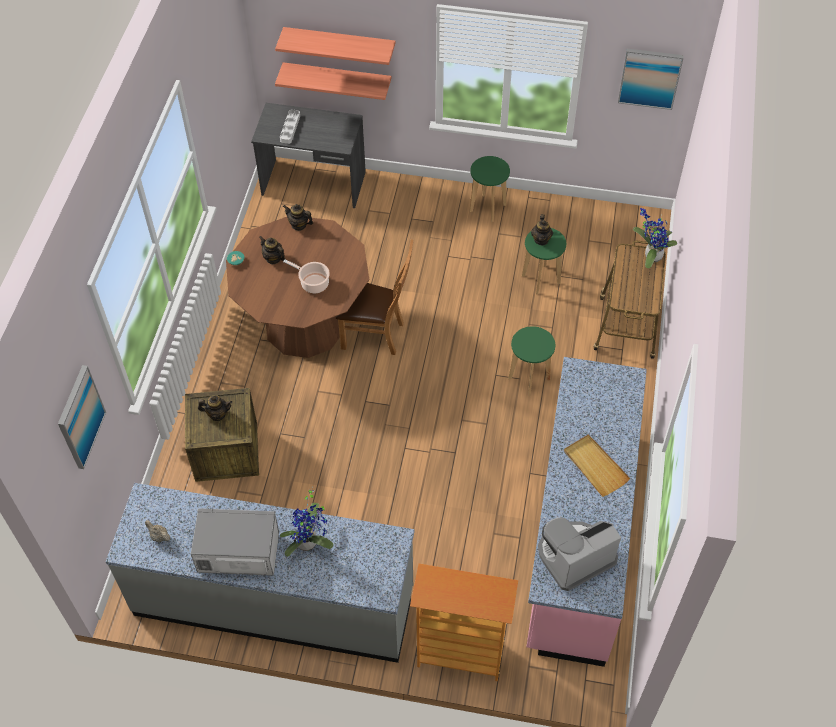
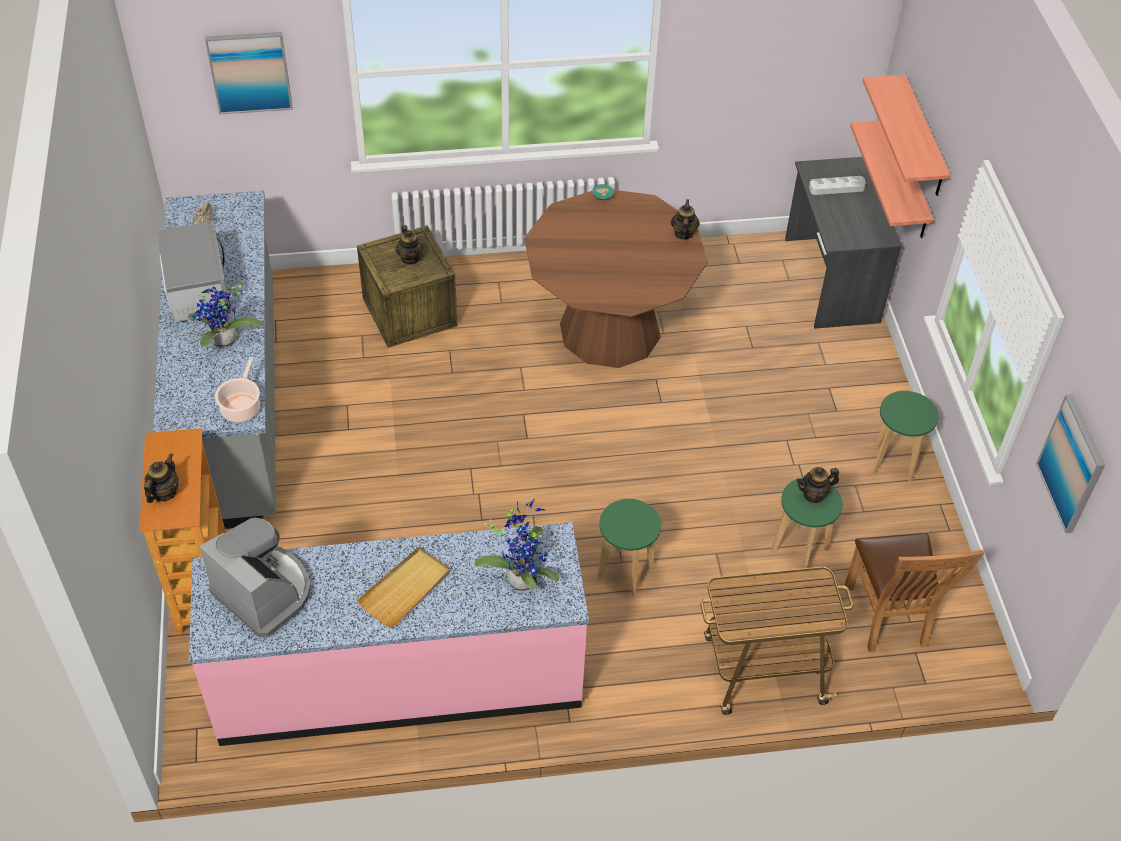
camera: 70 degrees right, 5 degrees down
teapot [260,236,285,264] -> teapot moved to [144,454,178,503]
cooking pot [283,260,330,293] -> cooking pot moved to [215,357,260,423]
brown chair [336,239,413,355] -> brown chair moved to [845,533,984,652]
potted plant [633,208,677,268] -> potted plant moved to [475,499,559,591]

